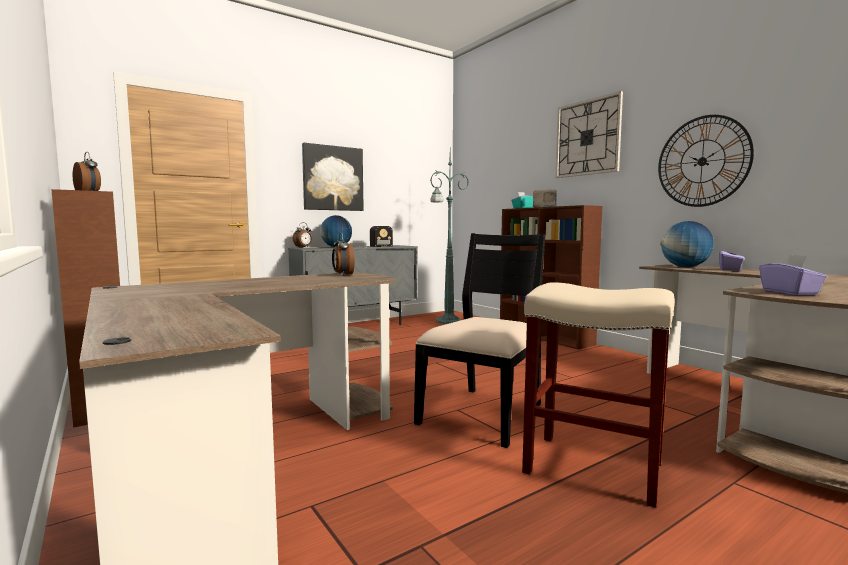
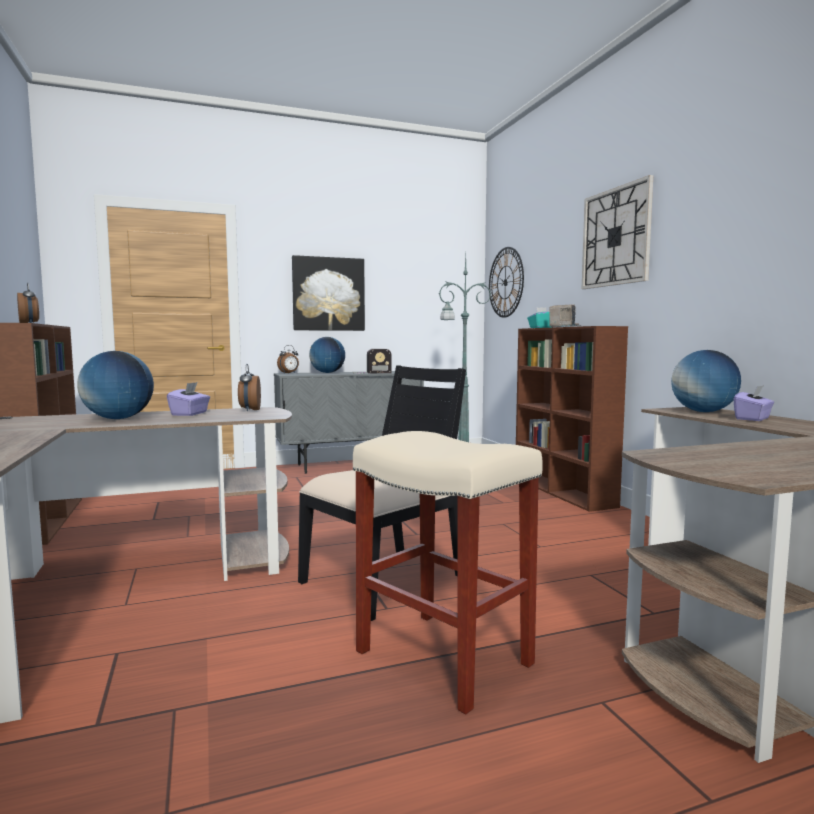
camera: 15 degrees right, 0 degrees up
wall clock [658,115,754,207] -> wall clock moved to [489,247,524,318]
purple tissue box [759,255,827,295] -> purple tissue box moved to [167,382,210,416]
none -> globe [77,351,154,419]

